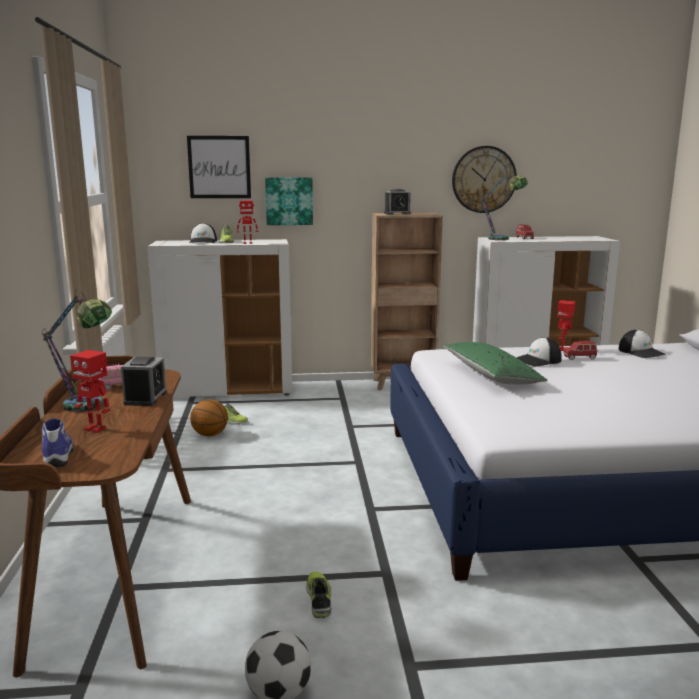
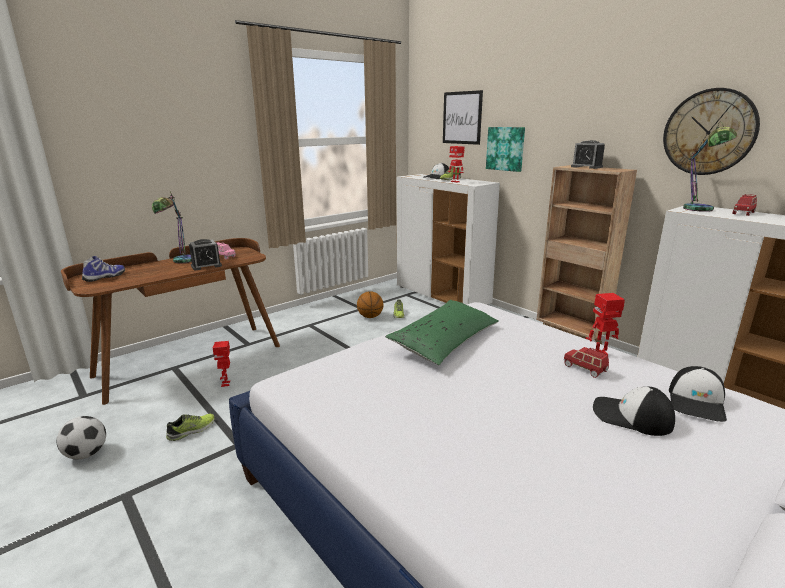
camera: 55 degrees right, 5 degrees up
toy robot [70,350,110,433] -> toy robot moved to [213,341,230,387]
cap [516,337,562,367] -> cap moved to [593,386,675,436]

